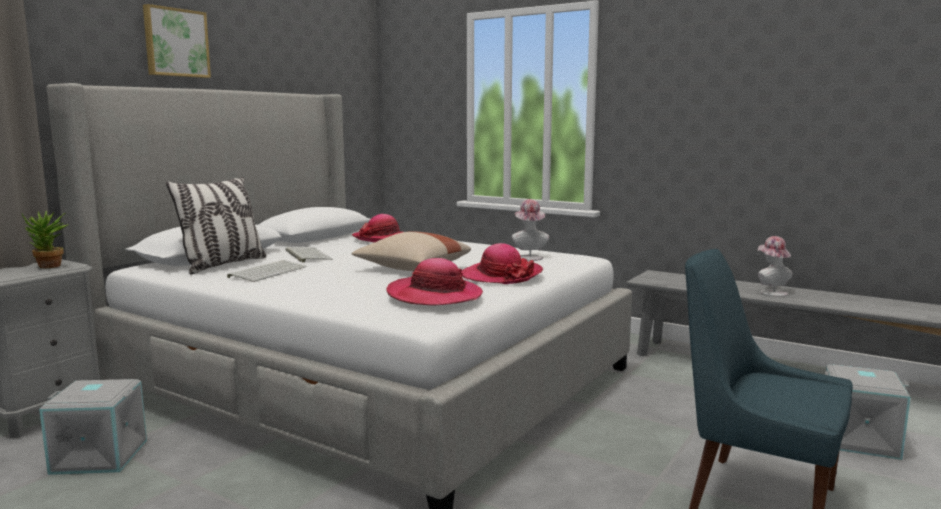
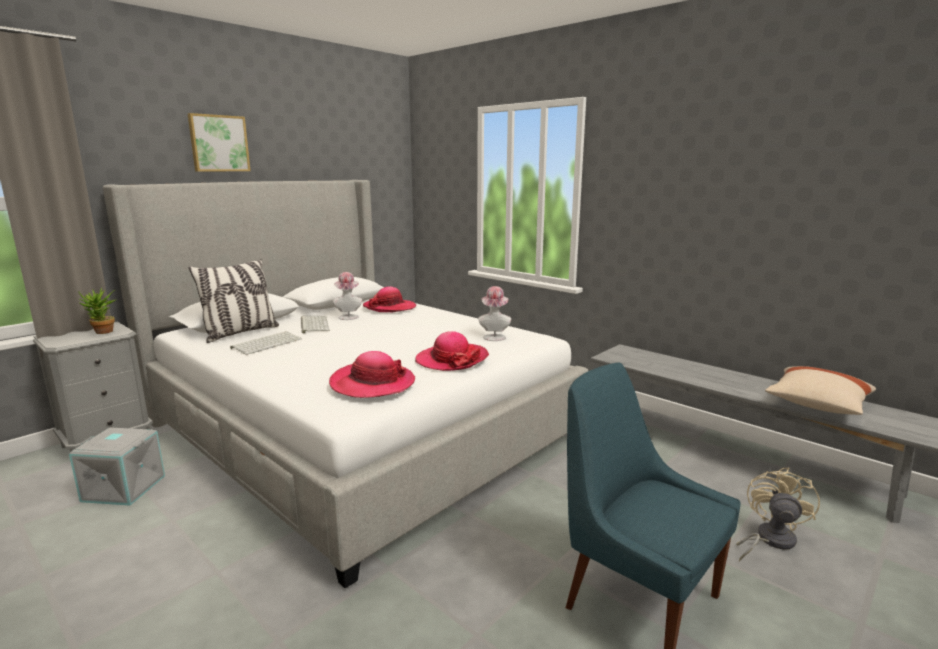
camera: 10 degrees right, 5 degrees up
beige pillow [351,231,471,271] -> beige pillow moved to [765,366,876,415]
hat [758,236,793,297] -> hat moved to [333,272,362,320]
grey storage box [824,365,910,460] -> beige fan [736,467,820,561]

